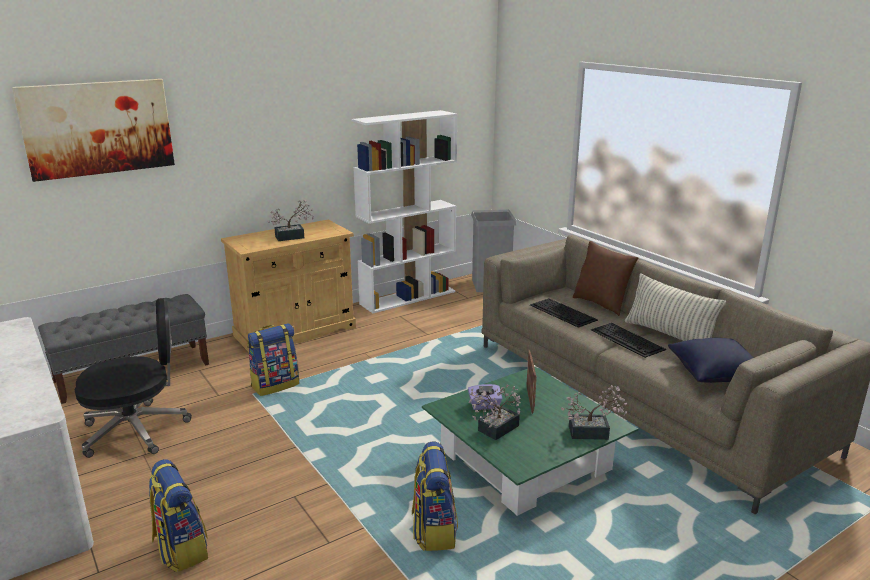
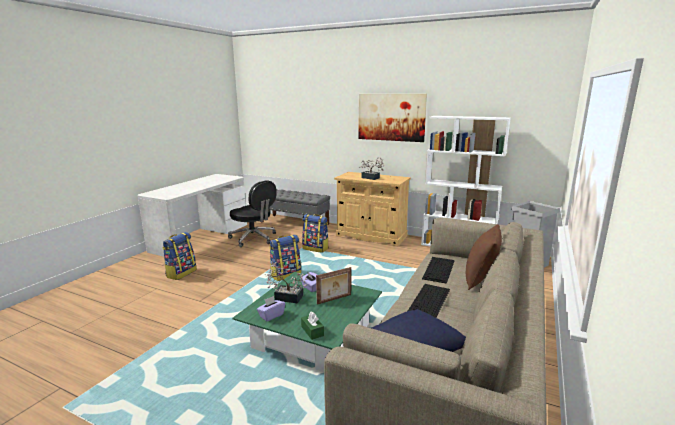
camera: 60 degrees right, 5 degrees down
picture [12,79,175,182] -> picture moved to [358,94,427,142]
backpack [412,442,458,551] -> backpack moved to [269,235,301,281]
potted plant [561,385,627,440] -> green tissue box [301,311,324,340]
pillow [625,273,726,341] -> none
none -> purple tissue box [257,296,285,321]

